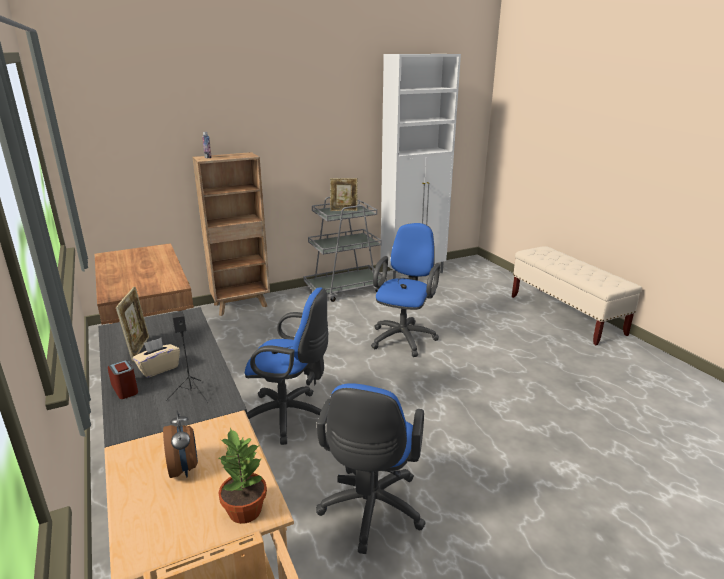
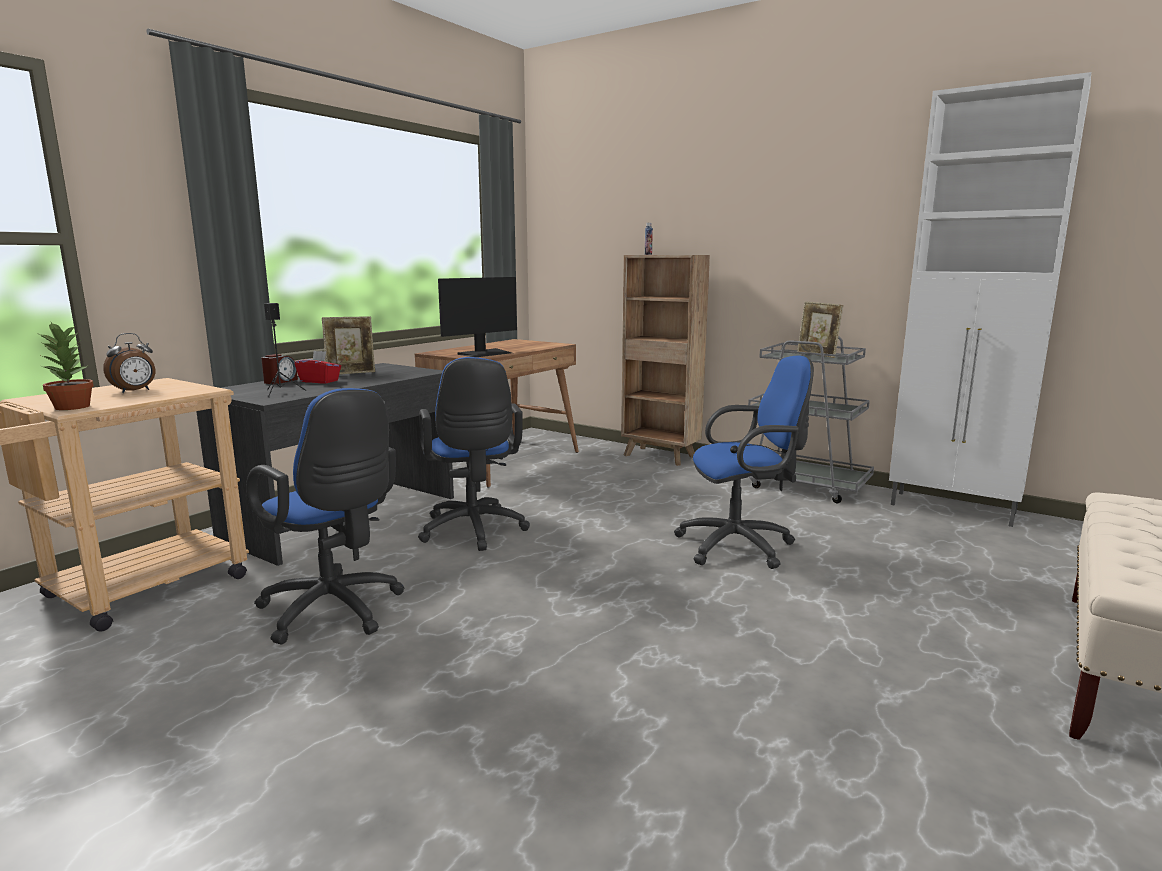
camera: 60 degrees right, 10 degrees down
beige tissue box [133,338,180,378] -> red tissue box [295,351,341,384]
blue office chair [316,383,426,554] -> blue office chair turned 120 degrees counterclockwise [246,388,405,644]
none -> monitor [438,277,517,357]

